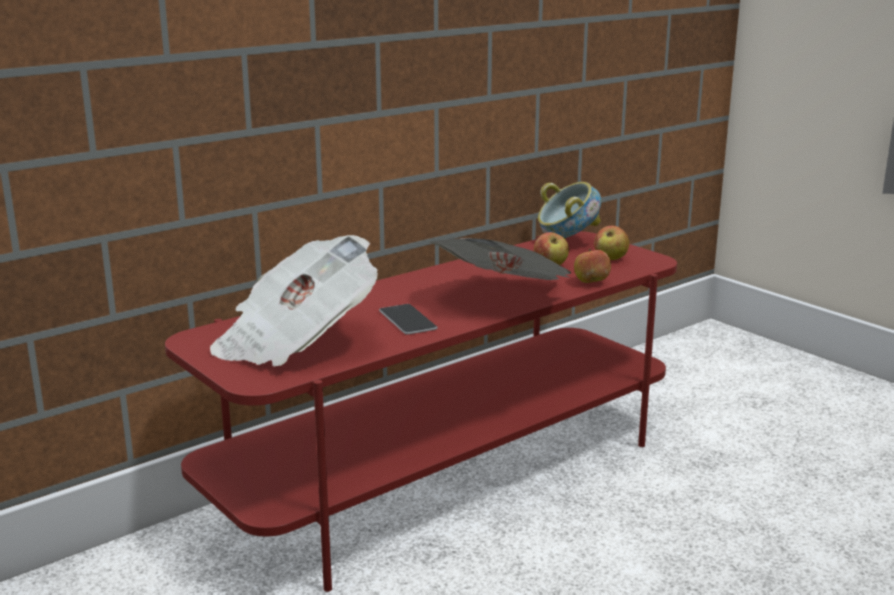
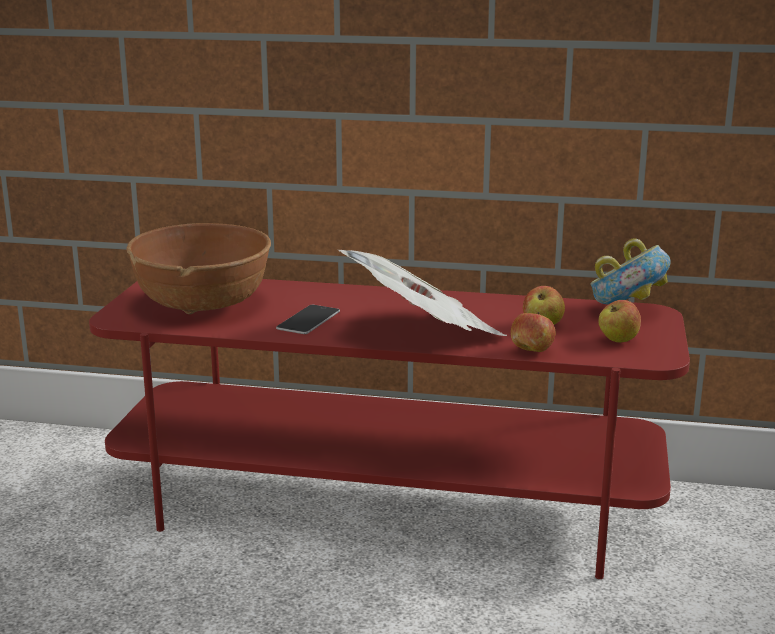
camera: 50 degrees right, 0 degrees up
newspaper [210,235,378,367] -> brown bowl [127,223,271,315]

